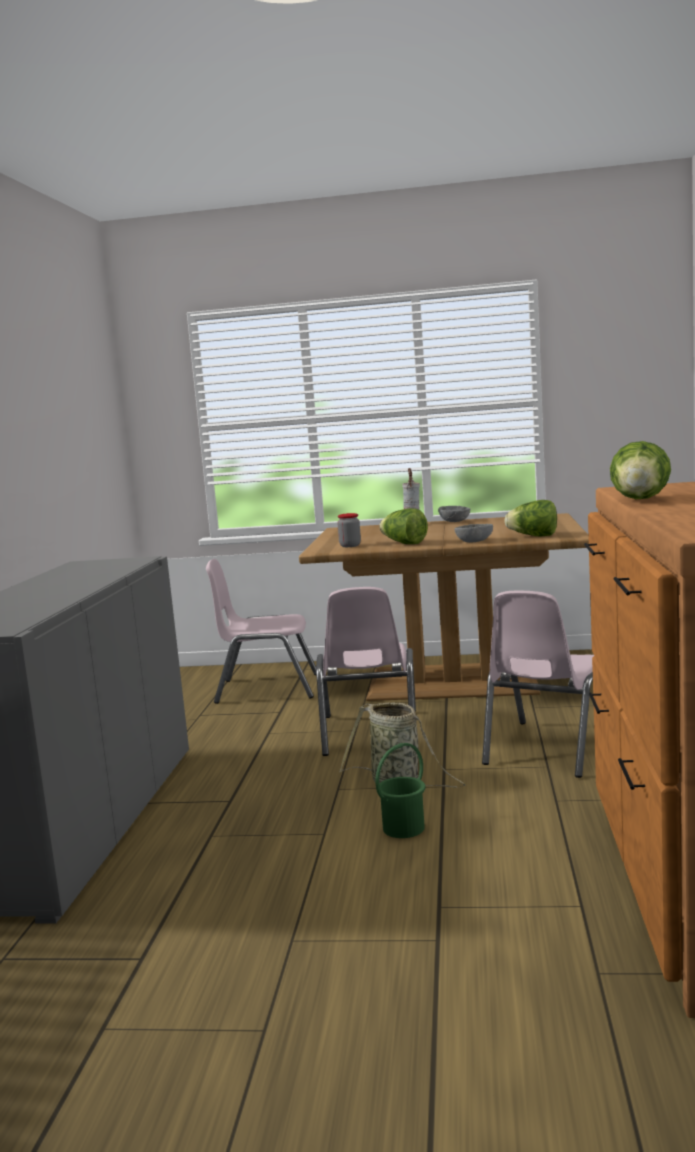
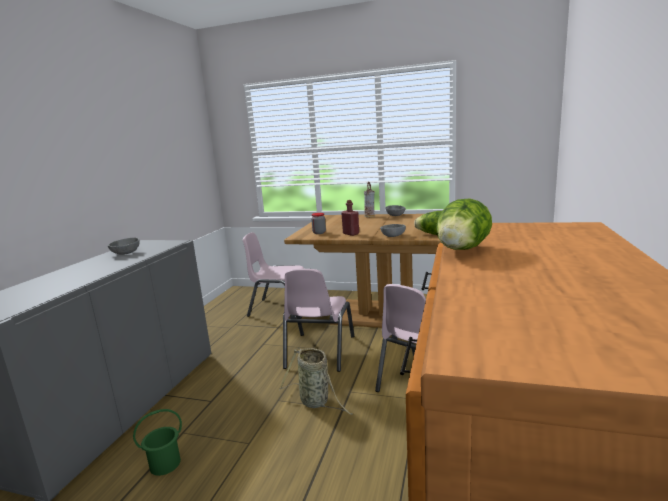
camera: 10 degrees right, 5 degrees up
green bucket [376,743,425,838] -> green bucket moved to [133,409,182,476]
lettuce [379,508,428,544] -> red bottle [341,200,359,236]
none -> grey bowl [108,238,140,254]

